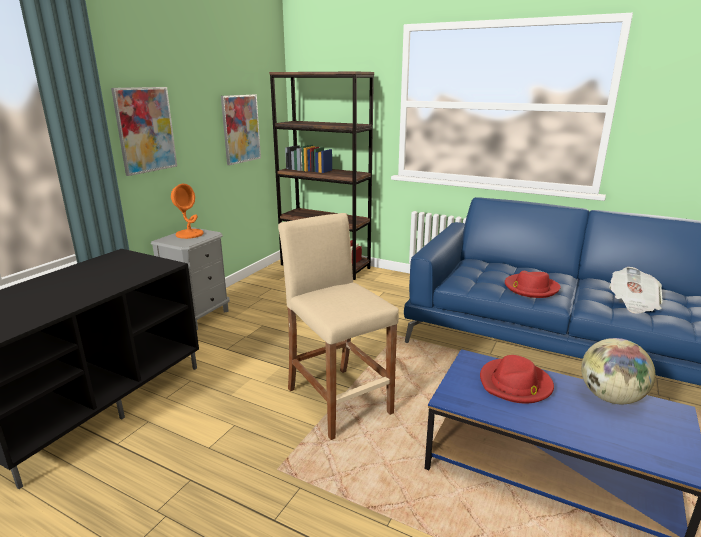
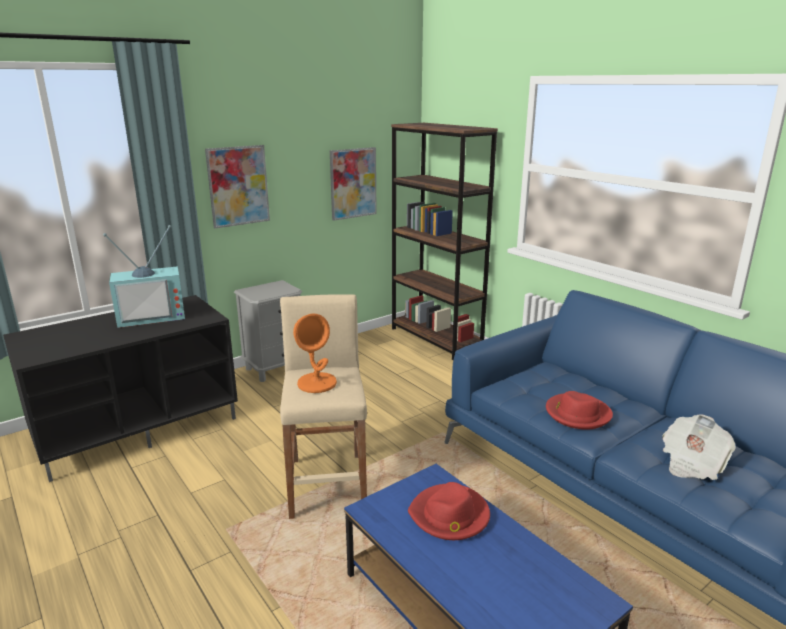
camera: 25 degrees right, 0 degrees up
orange table lamp [171,184,203,239] -> orange table lamp moved to [293,314,337,393]
globe [581,338,655,404] -> none
none -> television [103,225,185,328]

